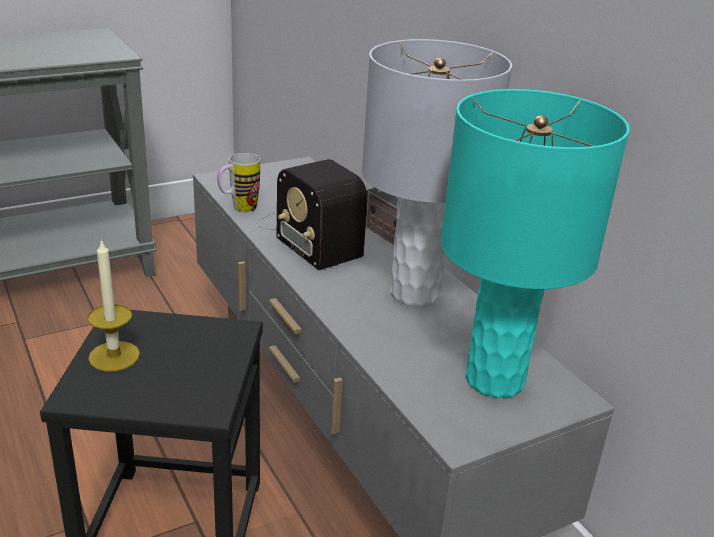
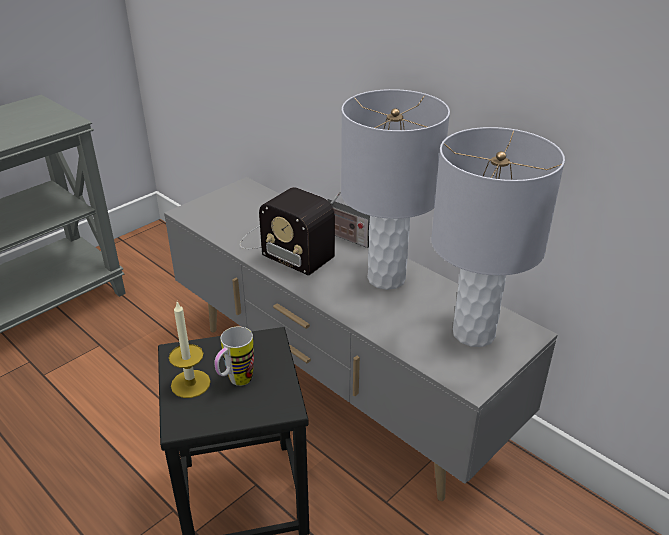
camera: 15 degrees left, 5 degrees up
mug [217,153,260,212] -> mug moved to [214,327,254,386]
turquoise table lamp [440,89,630,398] -> grey table lamp [431,127,565,347]

